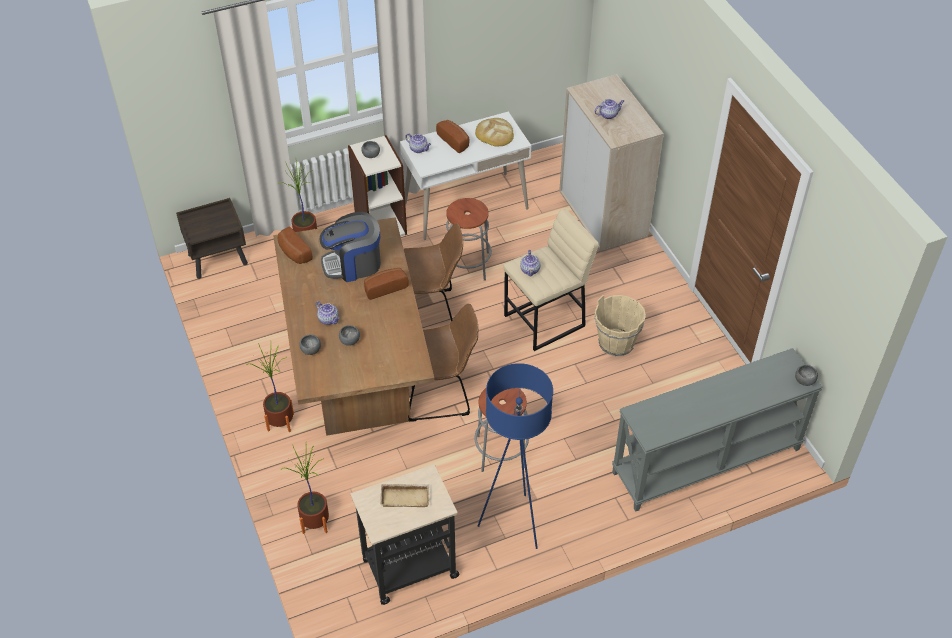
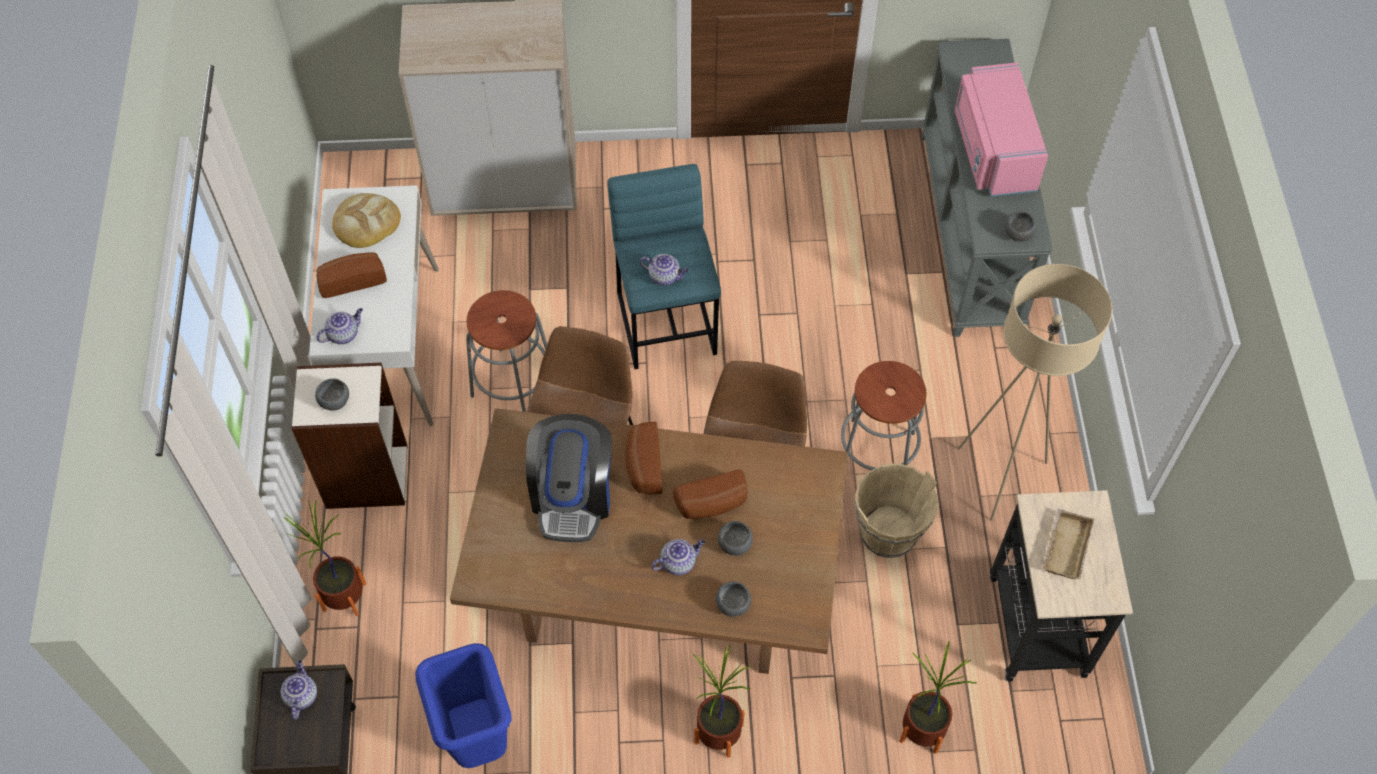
camera: 70 degrees left, 10 degrees up
bread [278,227,313,264] -> bread moved to [673,470,748,519]
blue floor lamp [478,363,553,549] -> beige floor lamp [958,264,1112,521]
beige stool [503,209,599,351] -> blue stool [607,164,721,369]
teapot [594,99,624,119] -> teapot moved to [280,660,317,720]
beige bucket [595,295,646,357] -> beige bucket moved to [854,463,939,558]
grey bowl [795,365,818,386] -> grey bowl moved to [1005,211,1036,242]
none -> blue trash can [415,643,512,768]
none -> pink microwave [955,62,1048,197]

